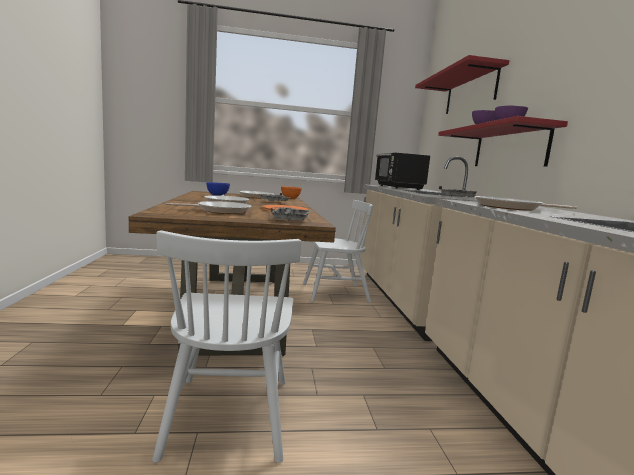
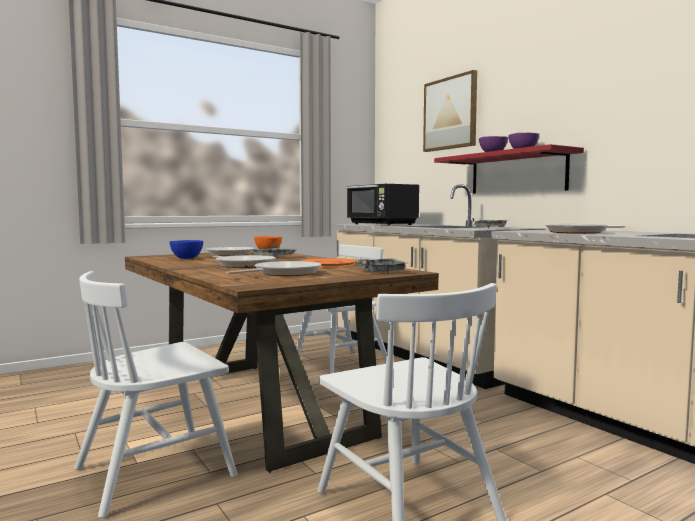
camera: 25 degrees left, 5 degrees down
red shelf [415,55,510,114] -> picture [423,70,477,152]
none -> white chair [74,271,237,518]

